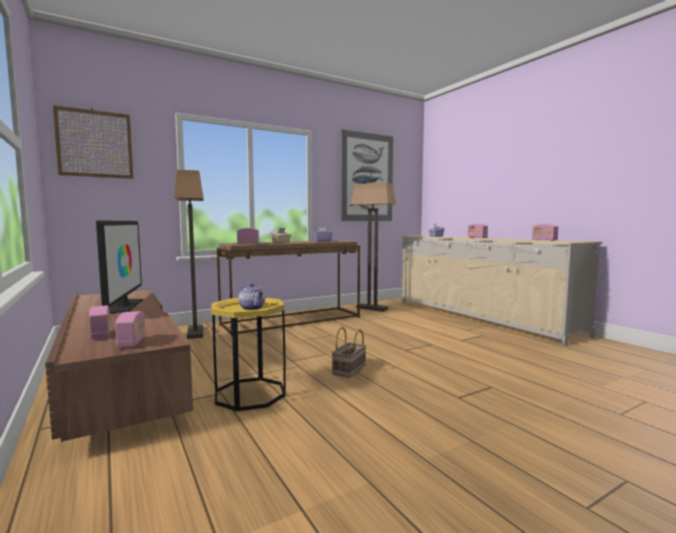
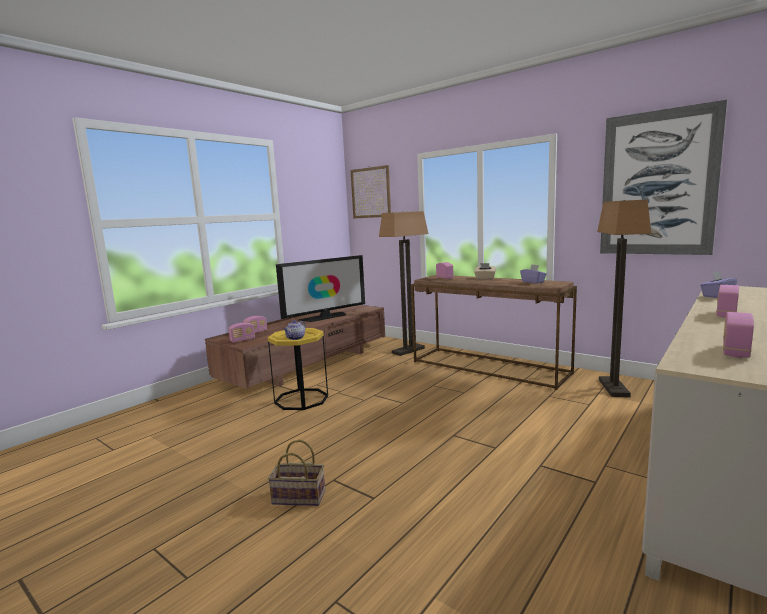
camera: 70 degrees right, 5 degrees up
basket [332,327,366,378] -> basket moved to [268,440,325,506]

